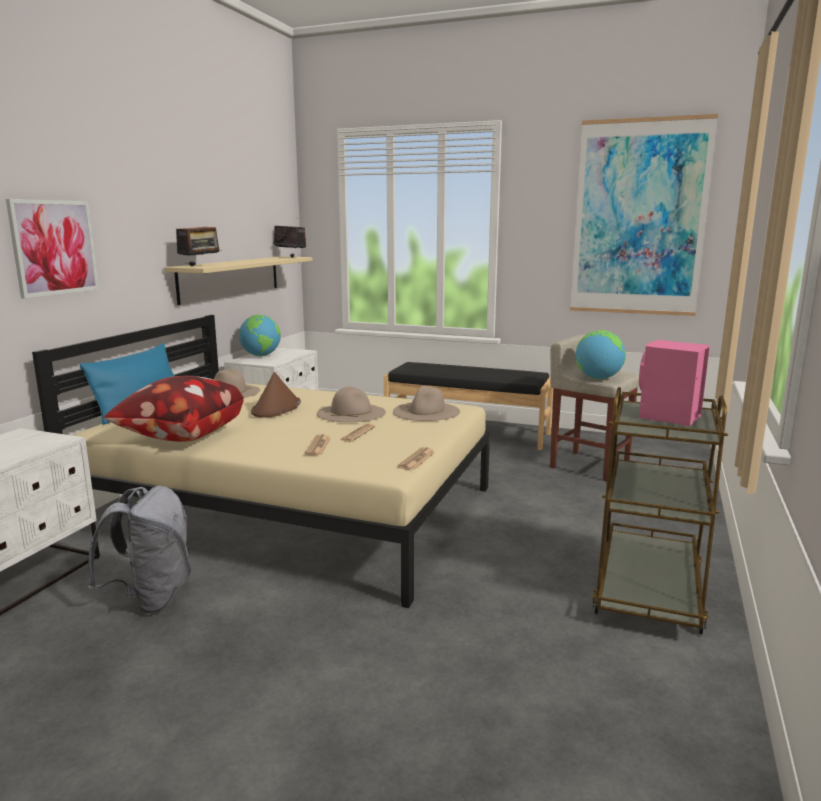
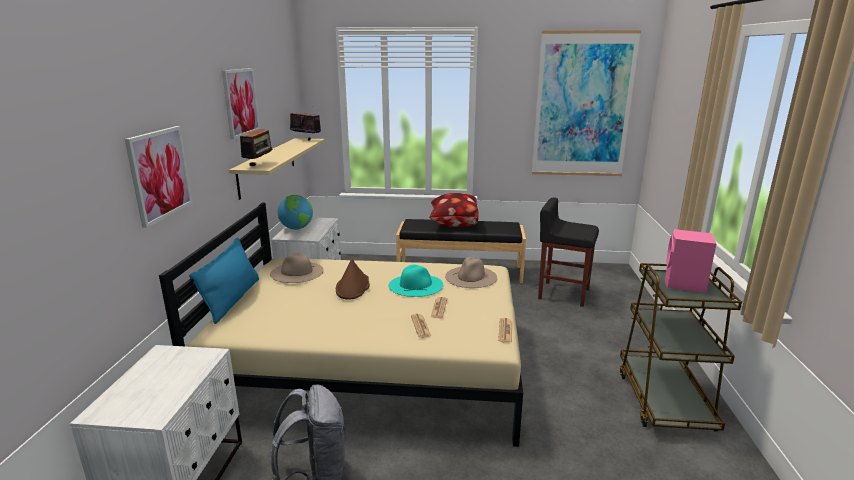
camera: 15 degrees left, 5 degrees up
pillow [104,376,244,442] -> pillow moved to [429,193,479,227]
beige hat [317,387,386,422] -> turquoise hat [388,265,443,297]
beige stool [550,335,639,482] -> black stool [538,197,599,307]
globe [575,330,626,379] -> none
none -> picture [222,68,260,139]

